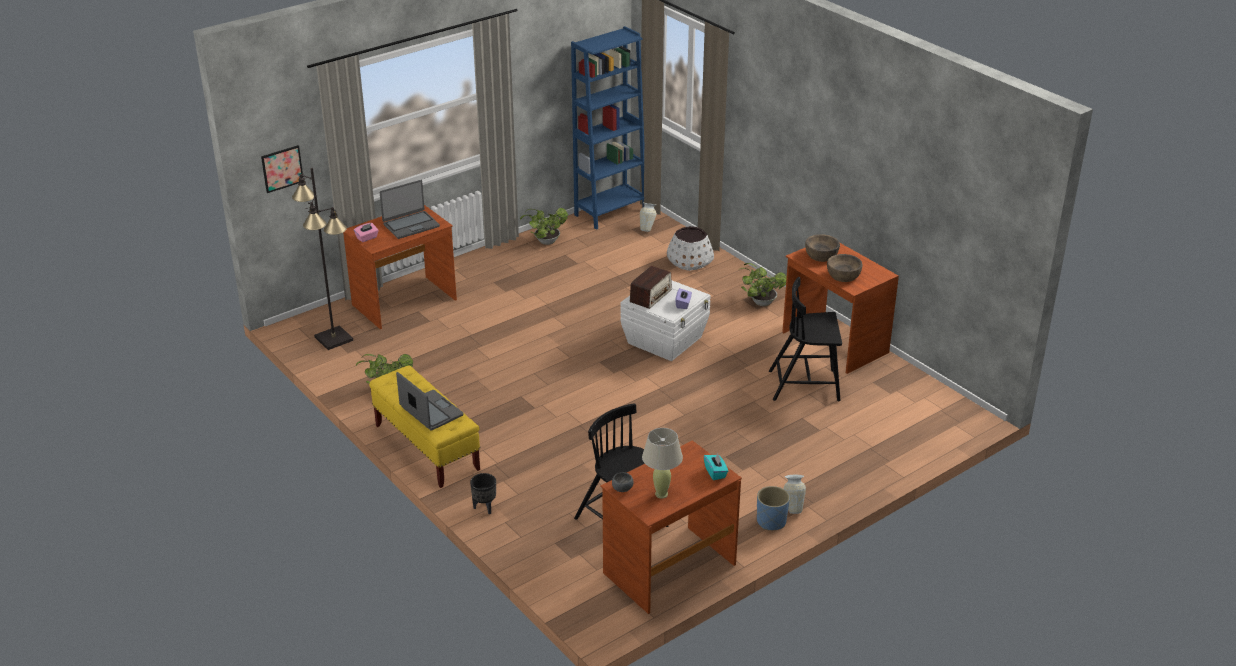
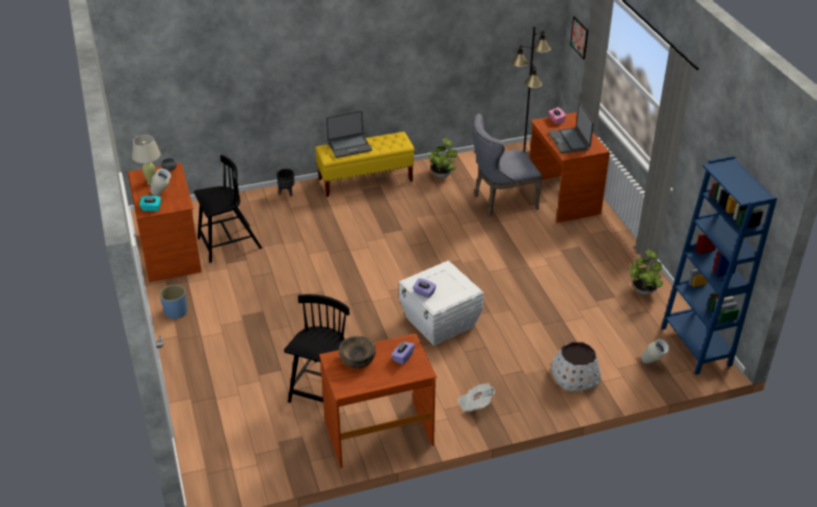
camera: 110 degrees right, 5 degrees up
radio [630,266,672,309] -> none
potted plant [740,263,787,306] -> newspaper [458,383,495,412]
vase [783,475,806,514] -> vase moved to [150,168,171,196]
brown bowl [805,234,840,262] -> purple tissue box [391,341,415,365]
none -> grey chair [472,114,542,217]

